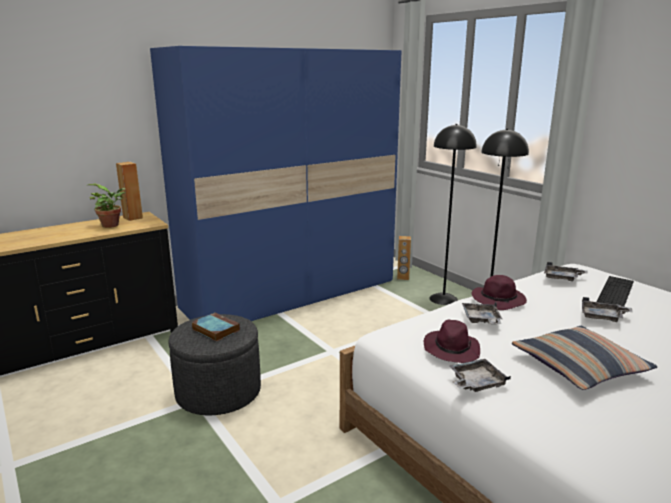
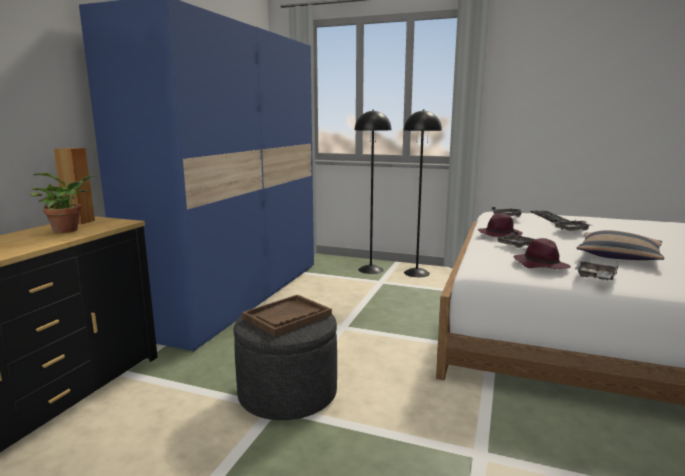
camera: 35 degrees left, 5 degrees down
book [192,312,240,342] -> brown tray [242,295,332,337]
brown speaker [397,236,411,280] -> none

